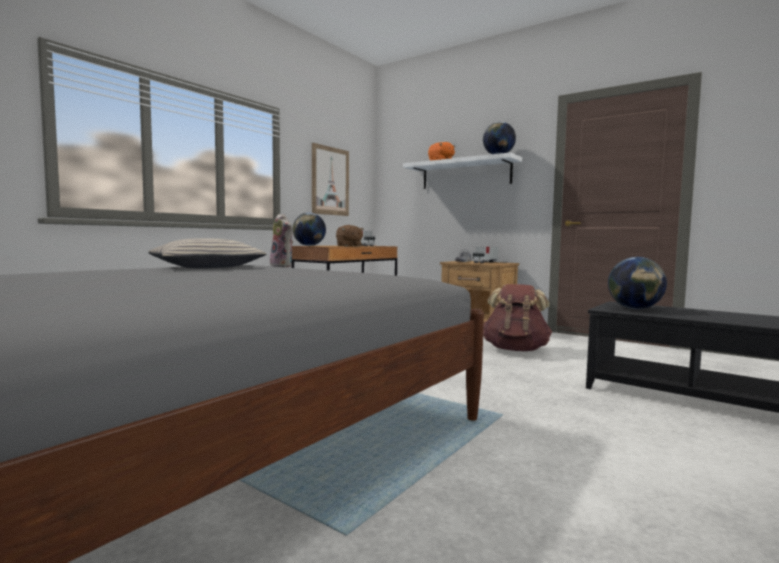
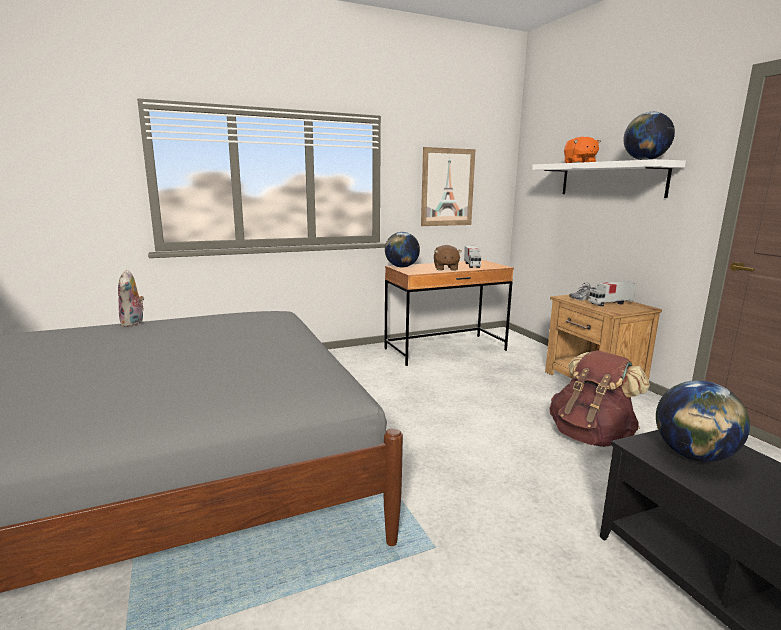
camera: 30 degrees right, 10 degrees up
beige pillow [149,238,266,268] -> none
plush toy [270,214,293,267] -> plush toy moved to [118,270,144,327]

